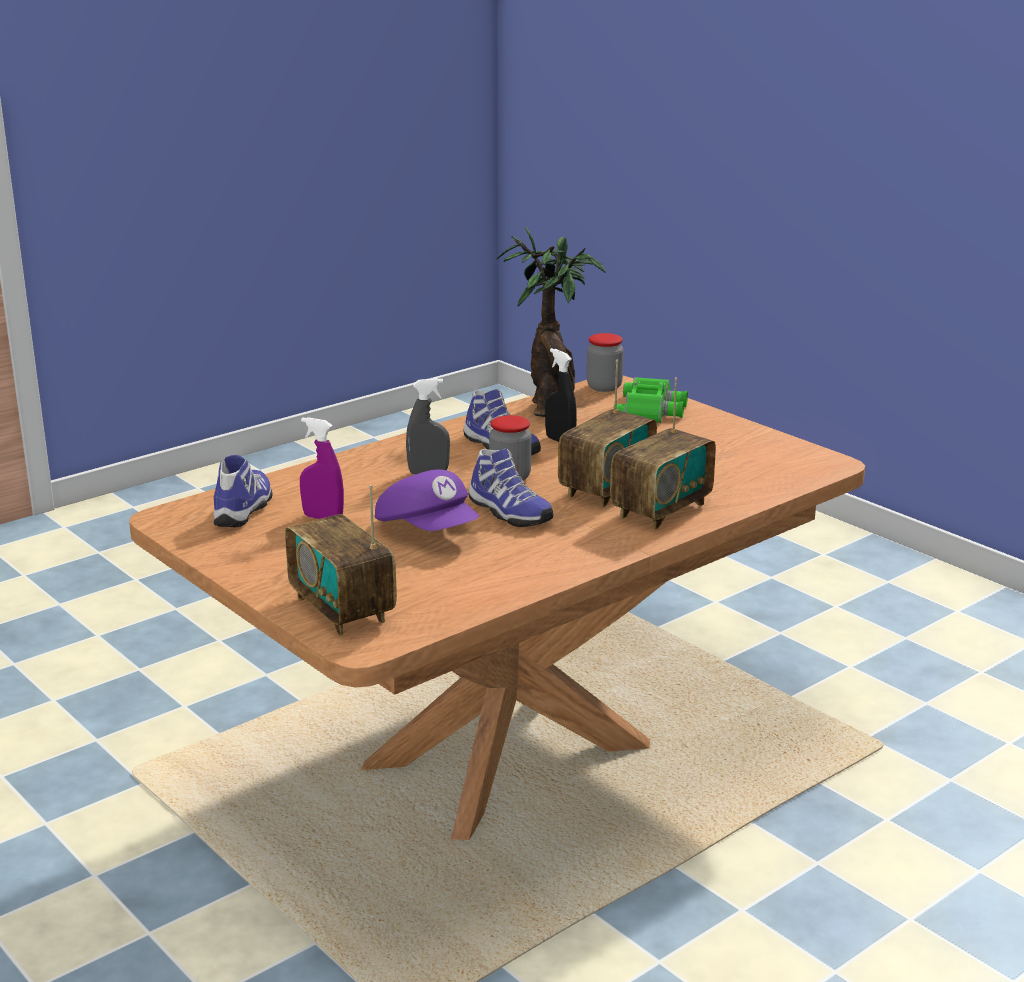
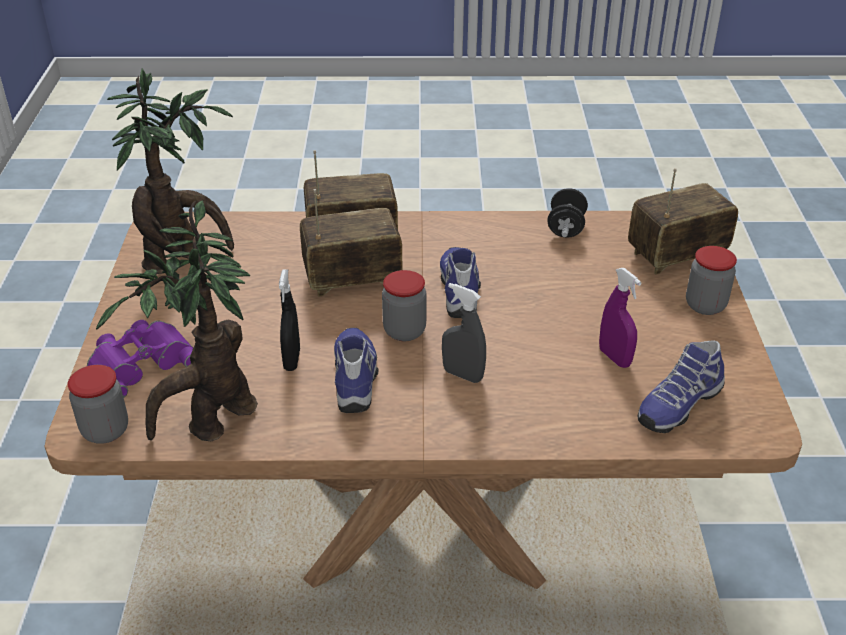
camera: 140 degrees left, 15 degrees up
radio [285,485,397,636] -> radio turned 120 degrees counterclockwise [628,168,738,275]
purple cap [375,469,479,531] -> none
green binoculars [613,377,688,423] -> purple binoculars [87,320,193,398]
none -> potted plant [107,68,234,274]
none -> black dumbbell [548,188,588,238]
none -> jar [686,246,737,315]

